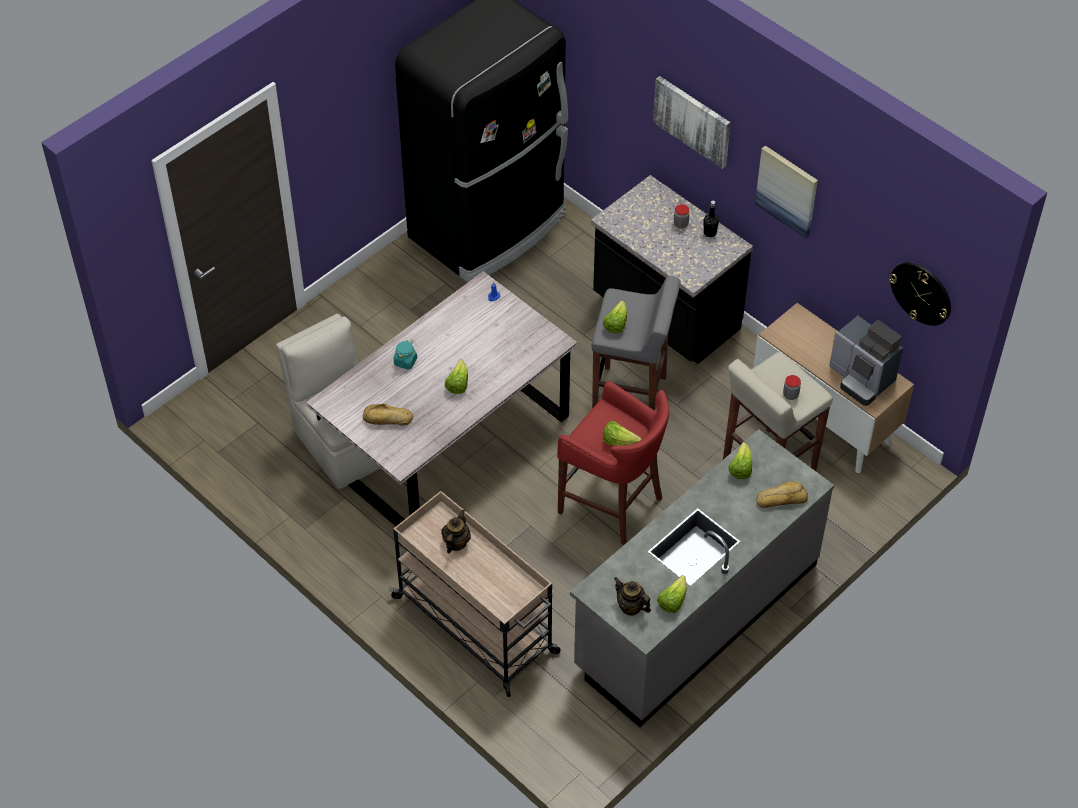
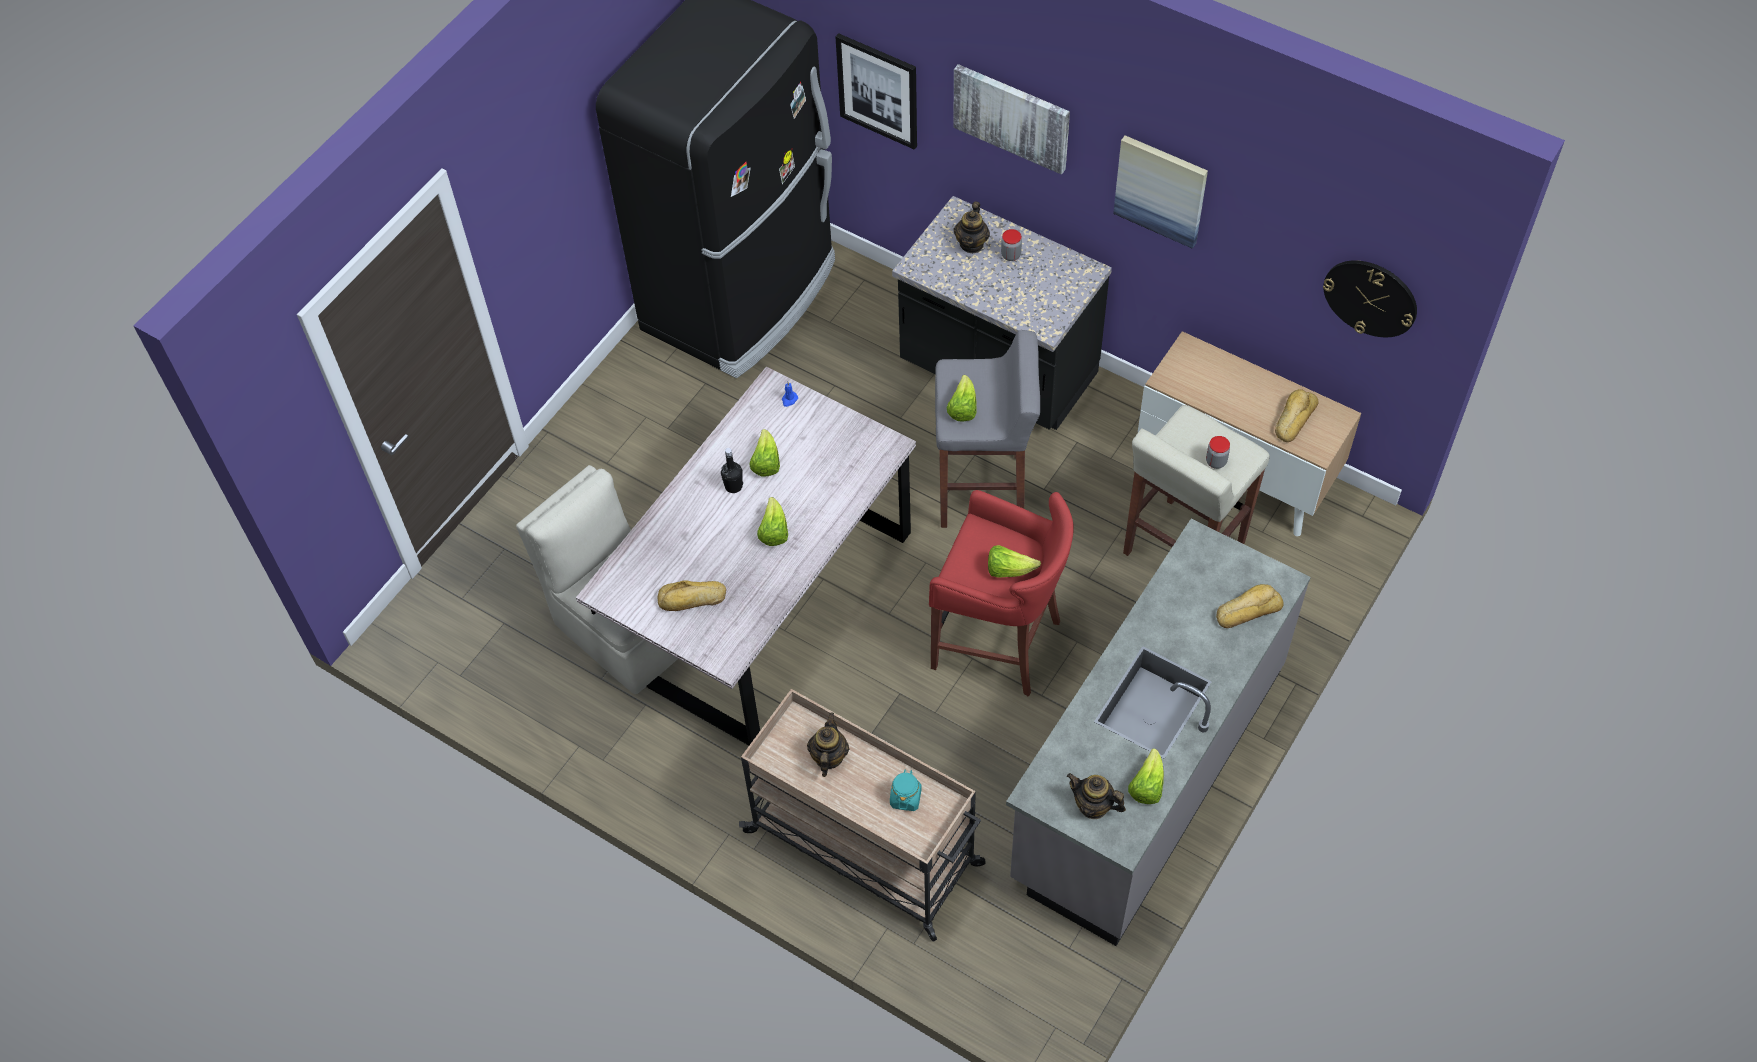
camera: 10 degrees left, 5 degrees up
turquoise jar [394,340,417,370] -> turquoise jar moved to [890,769,922,811]
black bottle [703,201,719,237] -> black bottle moved to [721,448,743,493]
lettuce [728,442,752,479] -> lettuce moved to [749,429,780,477]
coffee machine [829,316,903,406] -> bread [1275,389,1319,442]
none -> picture [835,33,917,150]
none -> teapot [954,201,990,253]

